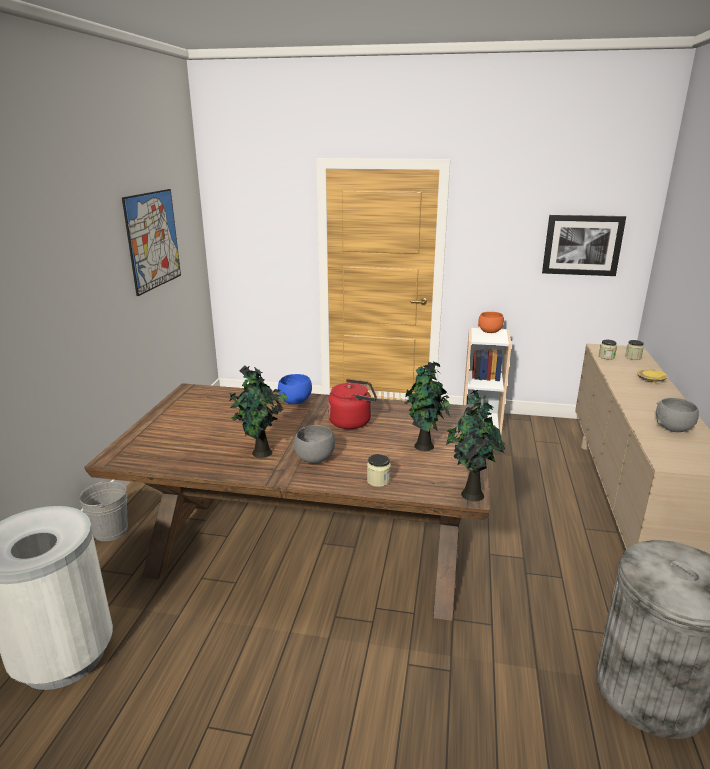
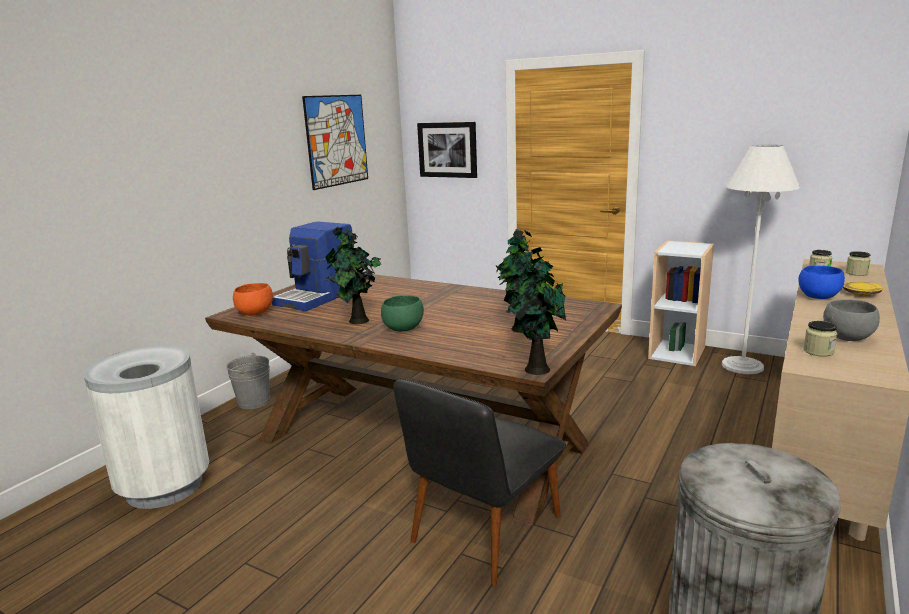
camera: 20 degrees right, 5 degrees down
blue bowl [278,374,312,404] -> blue bowl moved to [798,266,845,299]
grey bowl [294,425,335,464] -> green bowl [381,296,424,332]
red kettle [328,379,377,429] -> none
jar [367,454,391,487] -> jar moved to [803,321,837,357]
orange bowl [478,312,504,333] -> orange bowl moved to [233,283,273,315]
picture [542,214,626,276] -> picture moved to [417,122,477,178]
none -> coffee machine [272,222,354,311]
none -> black chair [393,378,566,585]
none -> white floor lamp [722,145,800,374]

